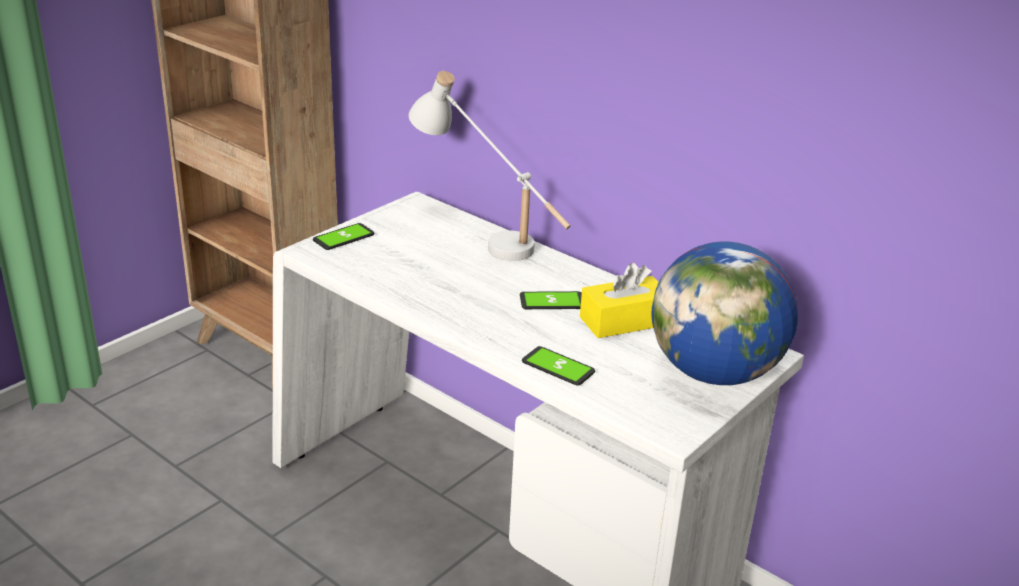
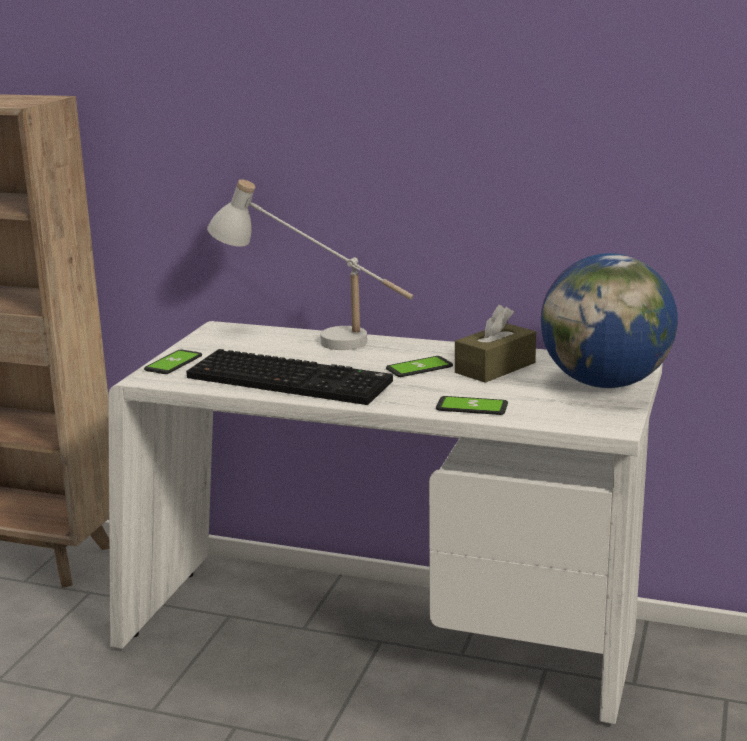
camera: 20 degrees left, 10 degrees down
yellow tissue box [580,263,658,338] -> brown tissue box [455,305,536,383]
none -> keyboard [186,349,393,405]

